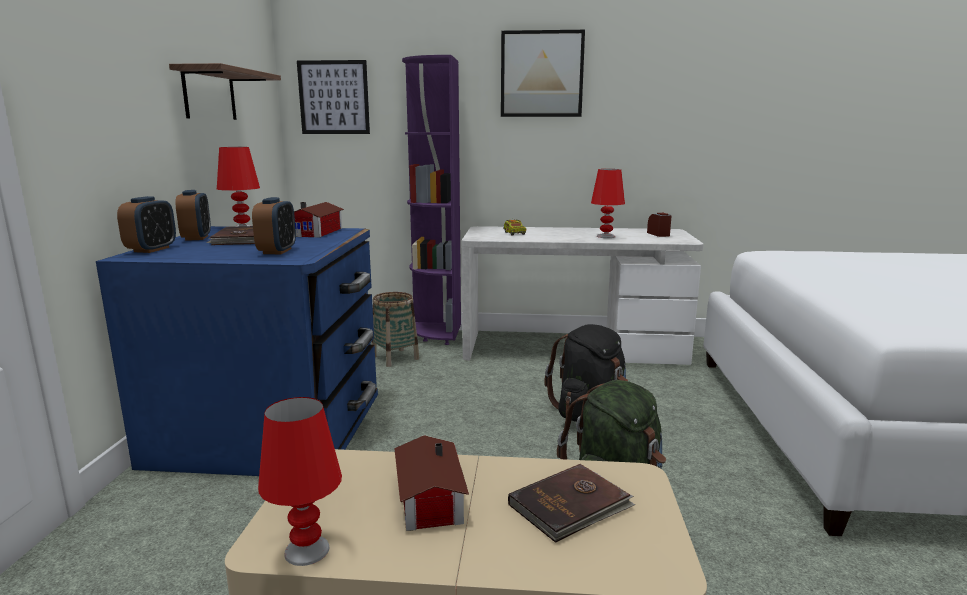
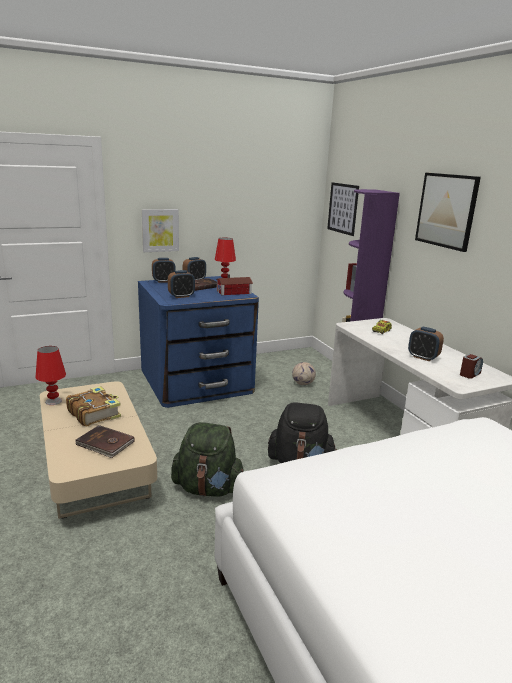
camera: 60 degrees right, 5 degrees up
shelf [169,63,281,120] -> none
basket [372,292,419,367] -> football [292,362,316,385]
toy house [394,435,469,531] -> book [66,386,121,427]
red table lamp [591,169,625,238] -> alarm clock [408,327,444,361]
none -> picture [142,209,179,252]

